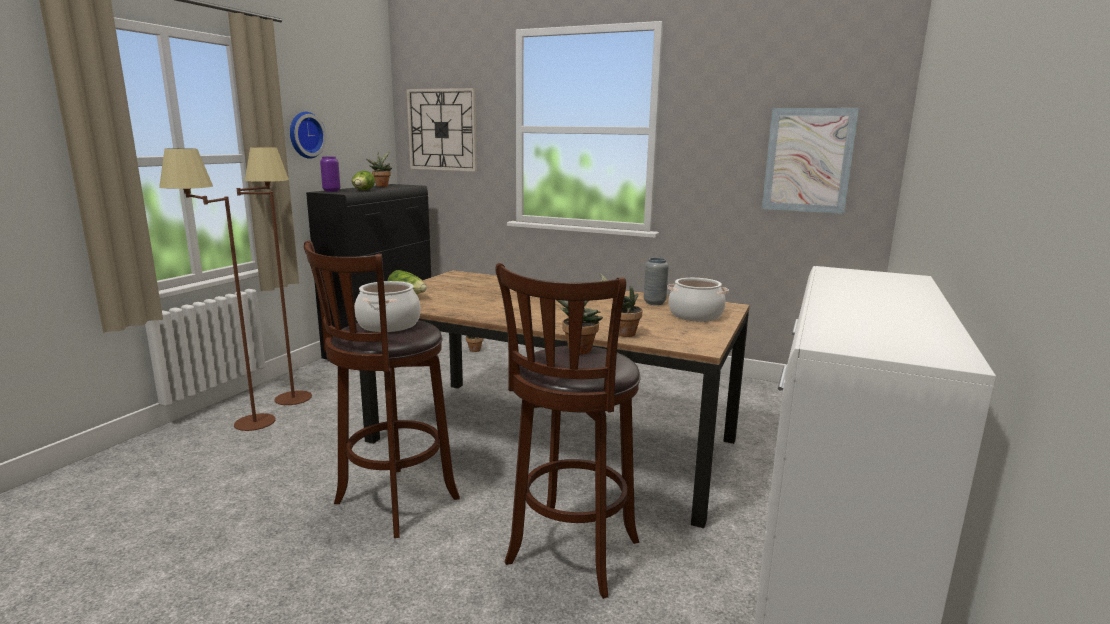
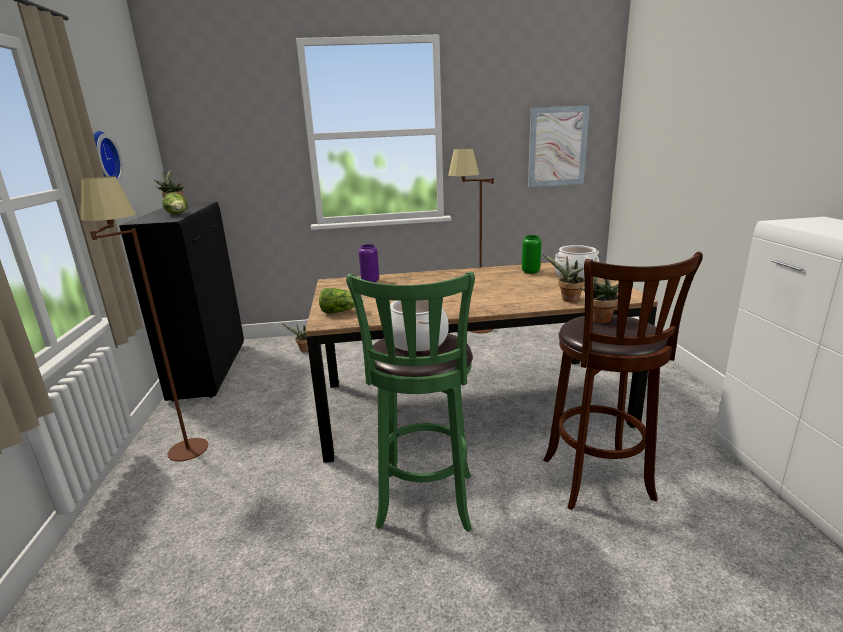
camera: 30 degrees left, 5 degrees up
brown floor lamp [159,148,276,431] -> brown floor lamp moved to [448,148,494,333]
brown stool [304,241,460,538] -> green stool [346,272,475,532]
purple vase [320,156,340,192] -> purple vase moved to [359,244,379,282]
wall clock [406,88,477,172] -> none
grey vase [644,258,669,305] -> green vase [522,235,541,274]

